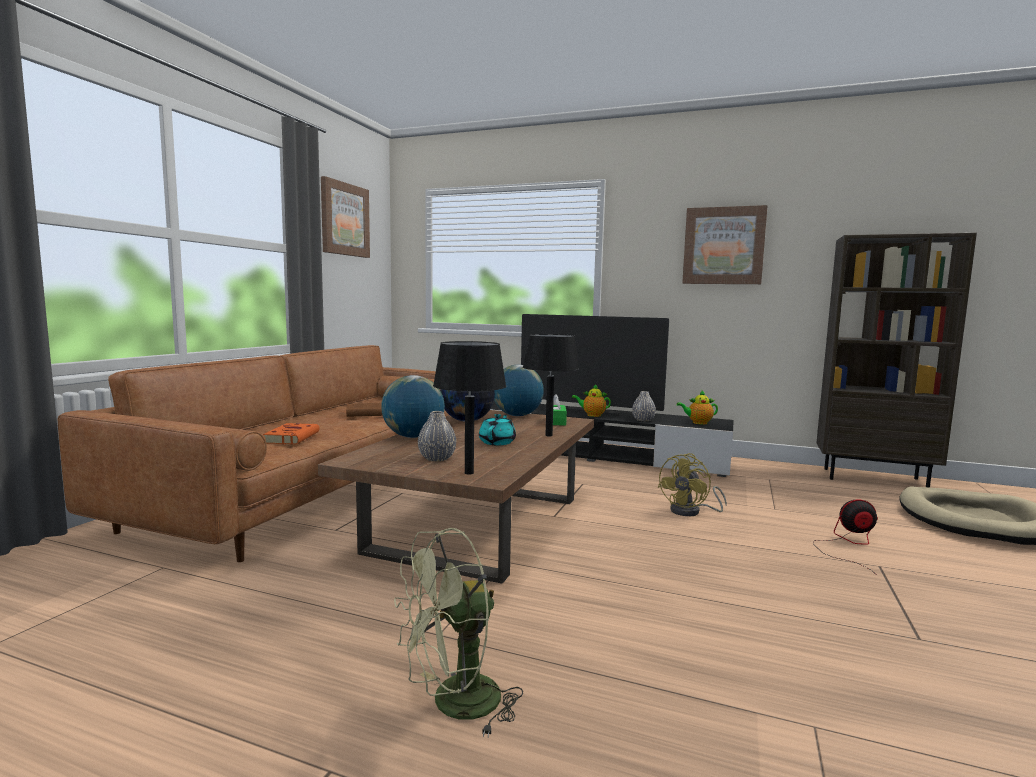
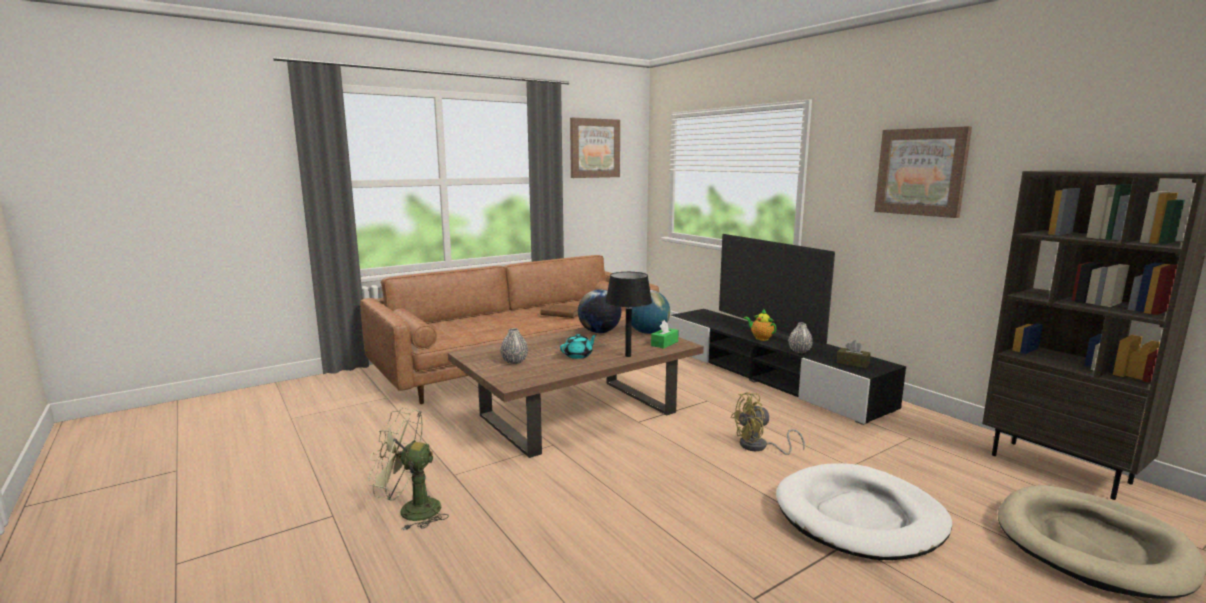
camera: 35 degrees right, 5 degrees up
orange book [263,423,320,444] -> none
globe [381,375,445,438] -> none
black table lamp [433,341,506,475] -> none
teapot [677,390,718,425] -> brown tissue box [836,341,871,368]
fan [813,500,878,575] -> white dog bed [776,463,952,560]

